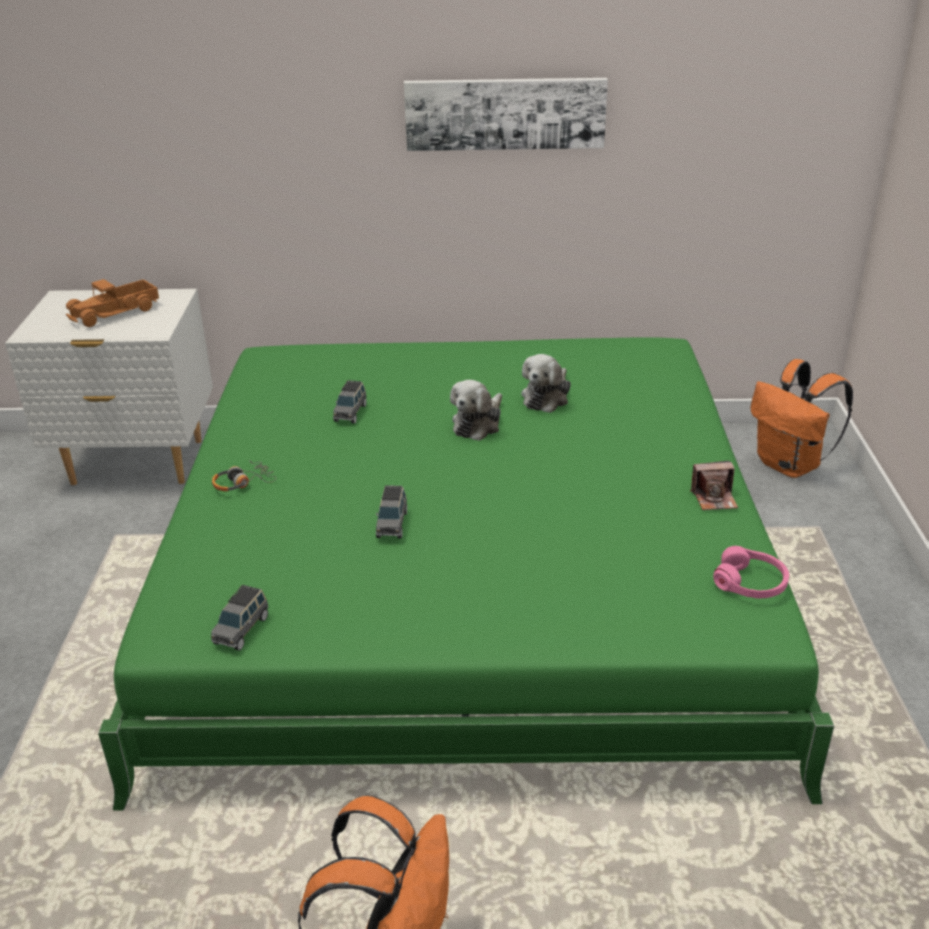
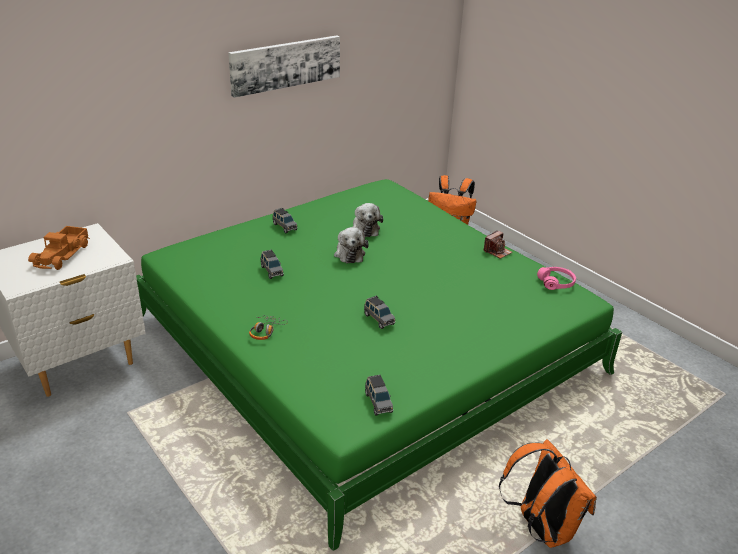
camera: 40 degrees left, 0 degrees up
none -> grey toy car [273,208,298,233]

